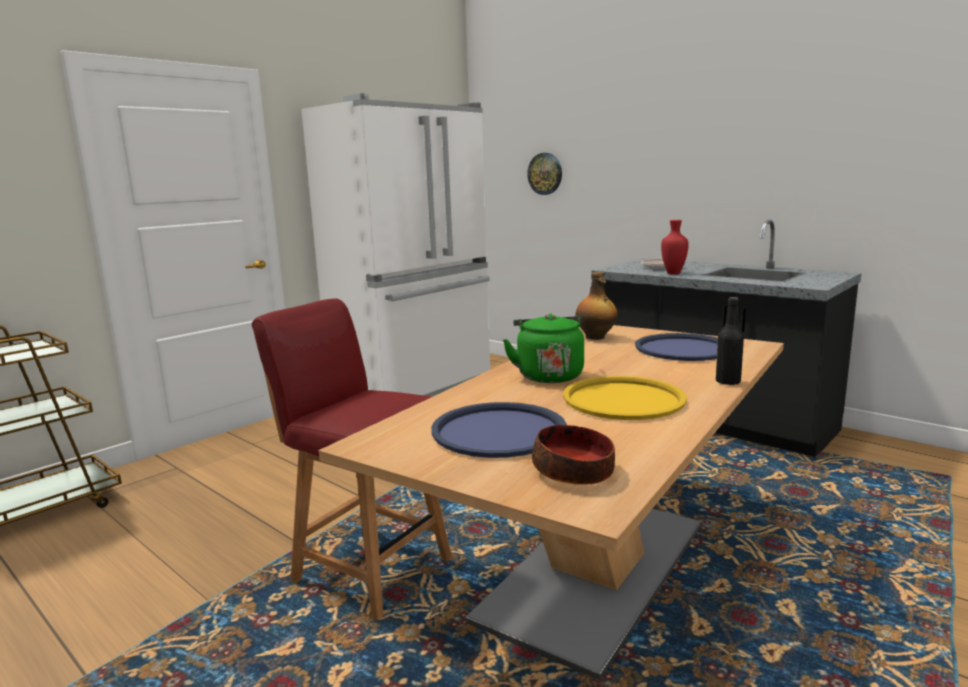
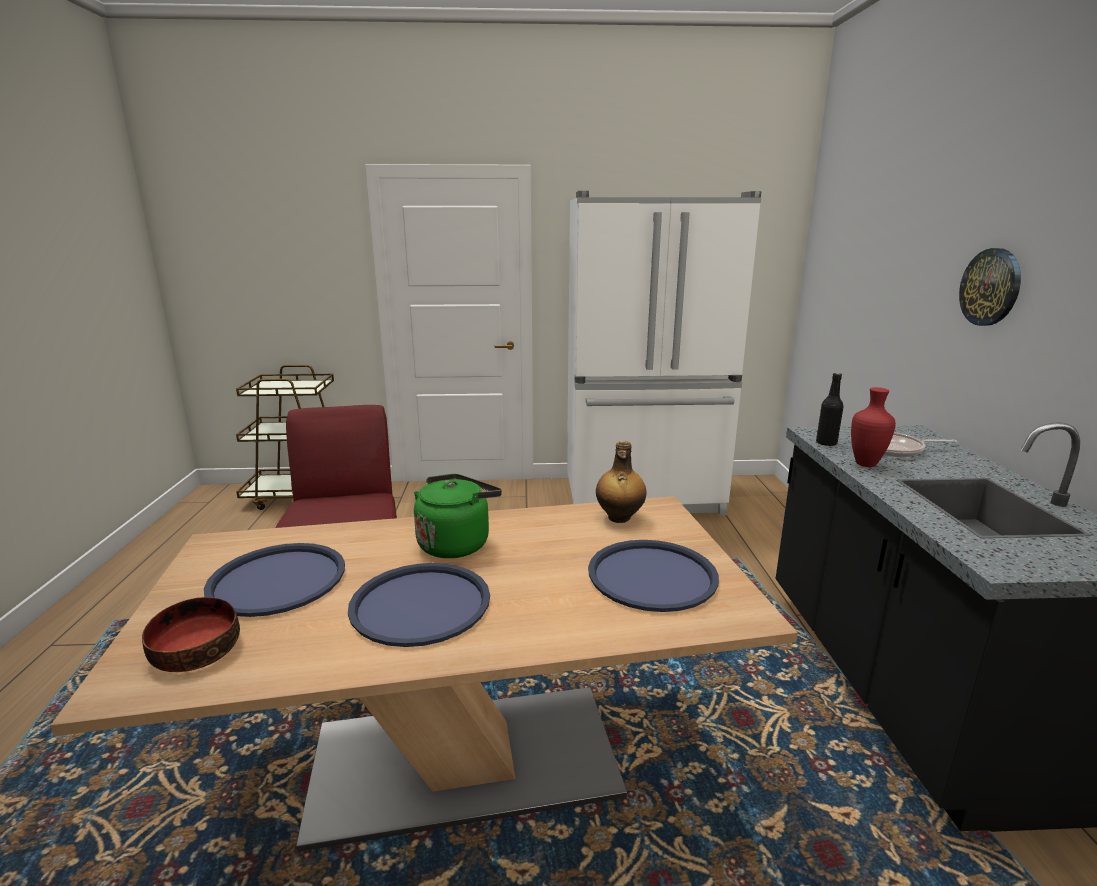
camera: 45 degrees right, 5 degrees up
wall clock [527,153,562,195] -> wall clock moved to [959,248,1021,326]
yellow tray [563,376,687,420] -> blue tray [348,563,490,647]
black bottle [716,297,744,385] -> black bottle moved to [816,373,844,446]

